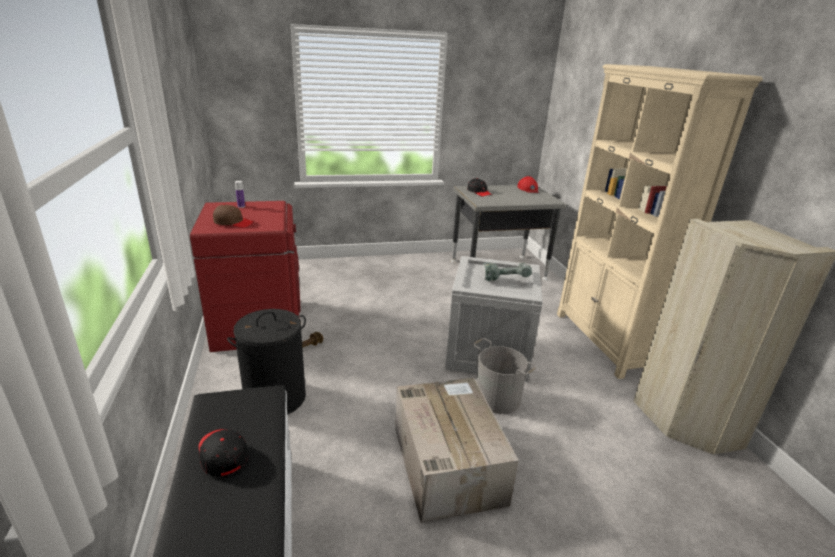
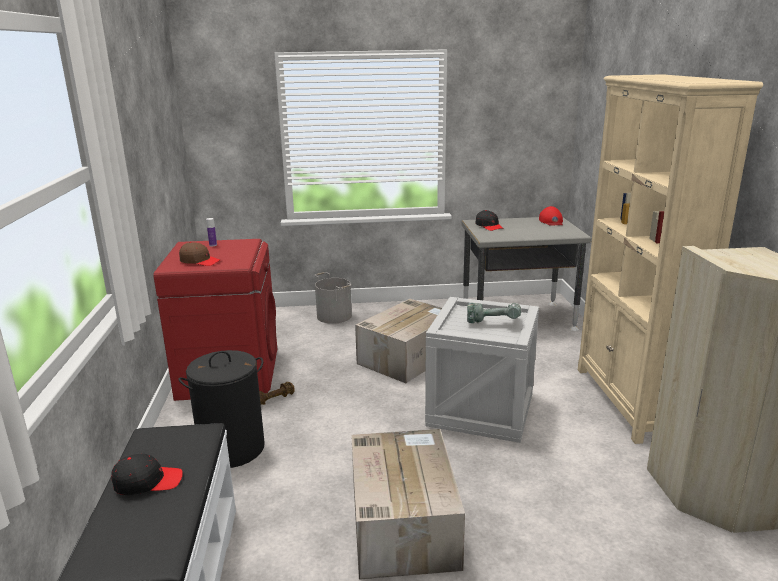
camera: 10 degrees right, 5 degrees down
black cap [199,429,248,477] -> black cap turned 105 degrees clockwise [111,454,183,495]
grey bucket [472,338,537,414] -> grey bucket moved to [314,272,352,324]
none -> cardboard box [355,299,442,383]

